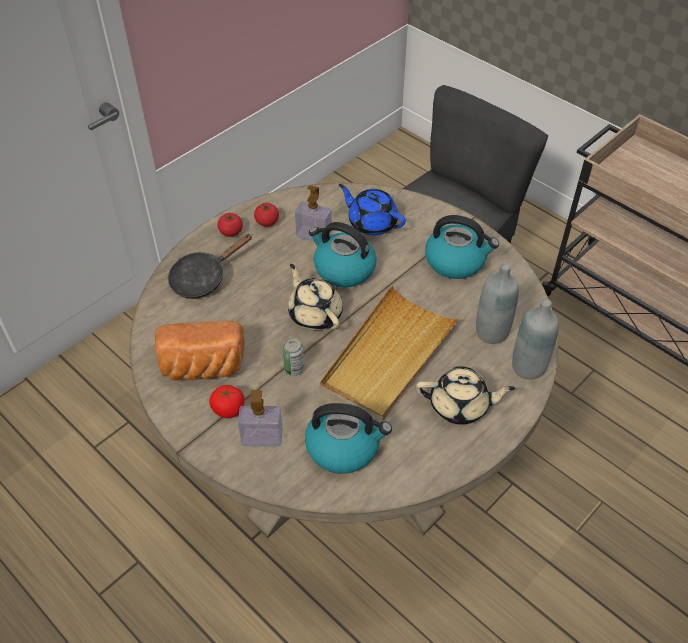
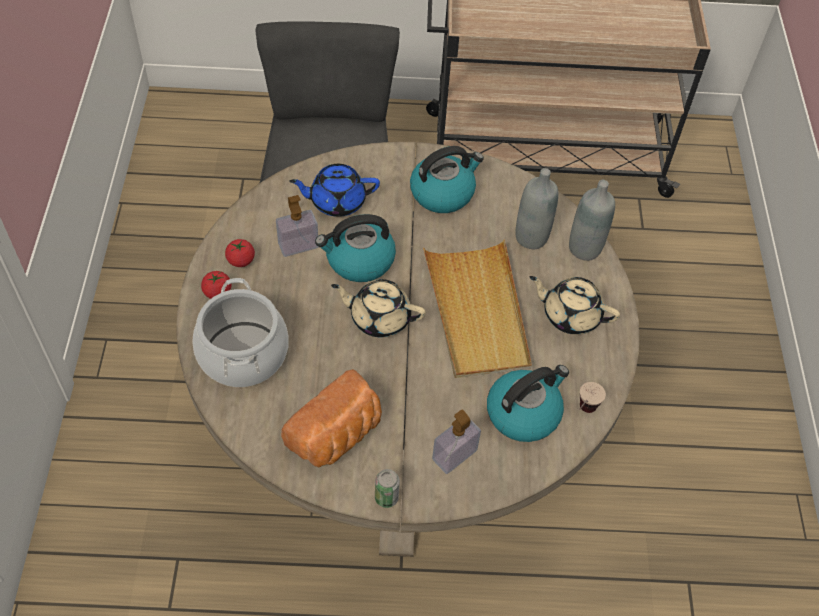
camera: 45 degrees left, 5 degrees up
black frying pan [168,234,252,299] -> cooking pot [192,278,289,387]
tomato [209,385,244,418] -> none
can [282,338,304,376] -> can moved to [375,469,400,508]
beige teapot [416,366,515,425] -> beige teapot turned 120 degrees counterclockwise [530,276,620,335]
none -> cup [580,382,606,413]

